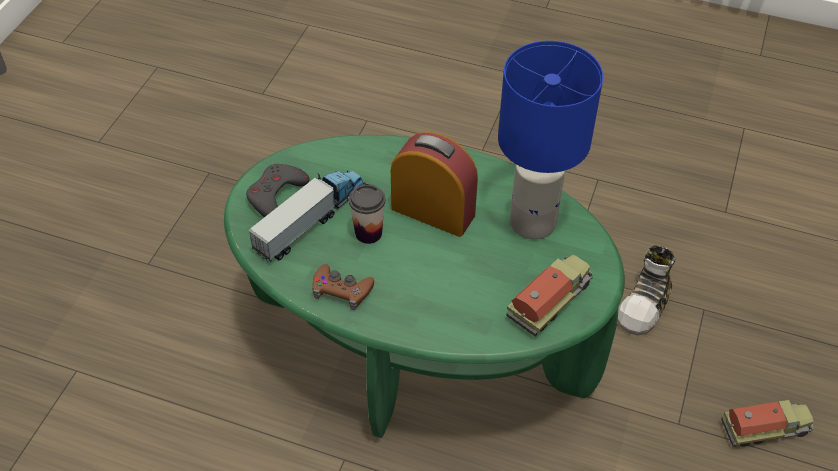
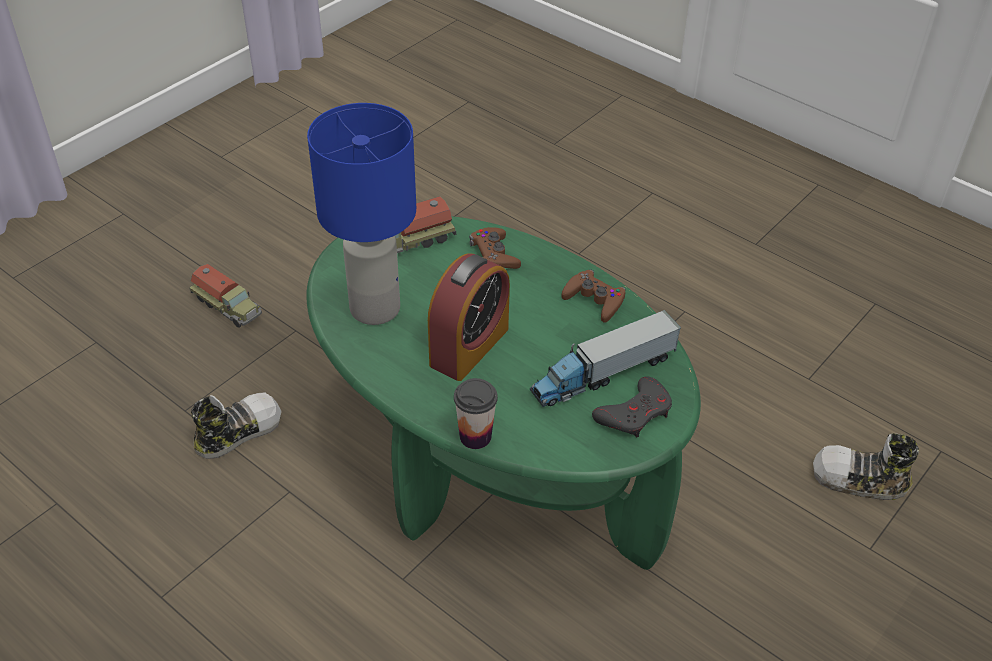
camera: 160 degrees left, 5 degrees down
cup [349,184,386,244] -> cup moved to [454,378,498,449]
alarm clock [391,132,478,237] -> alarm clock turned 105 degrees counterclockwise [428,253,510,381]
toy truck [721,400,814,447] -> toy truck turned 150 degrees counterclockwise [189,264,262,328]
none -> brown game controller [469,227,521,269]
none -> shoe [813,433,919,500]

